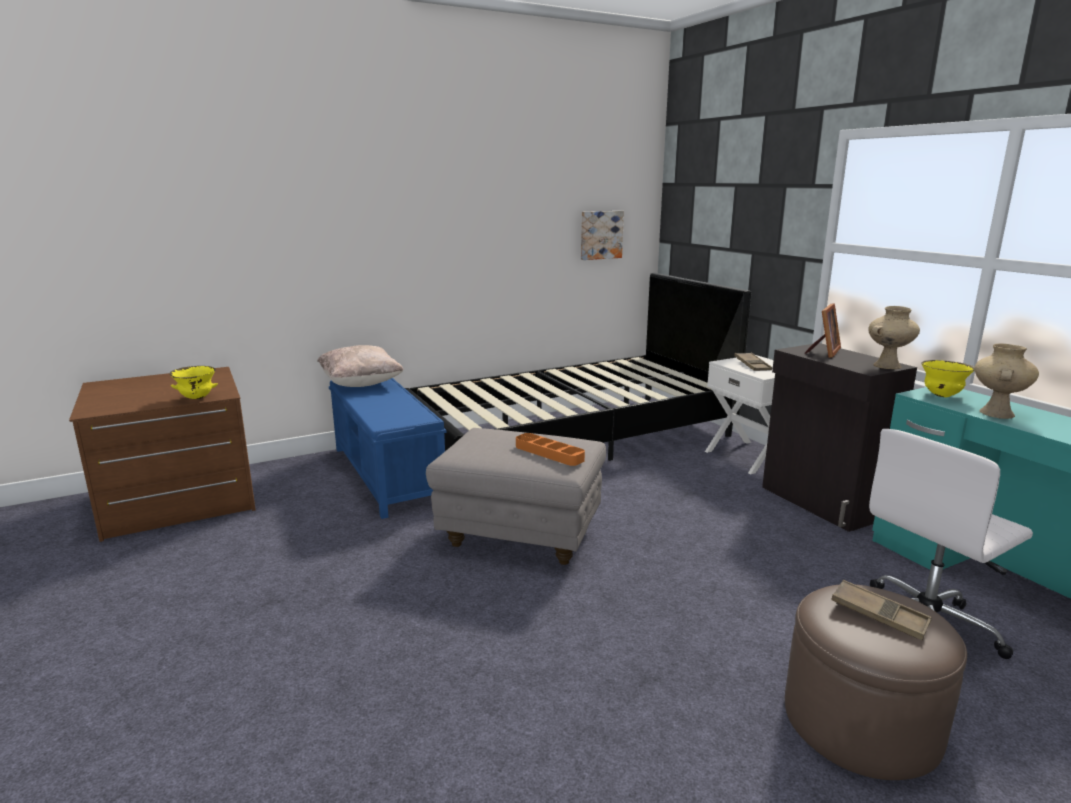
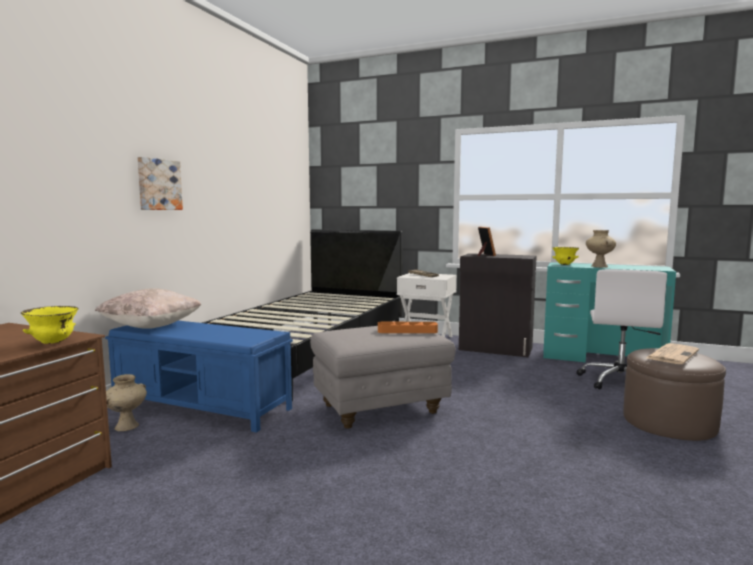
camera: 40 degrees left, 10 degrees down
picture [581,211,624,260] -> picture moved to [137,157,183,210]
brown tray [831,580,932,640] -> newspaper [646,343,699,364]
beige vase [868,306,920,369] -> beige vase moved to [106,374,147,431]

